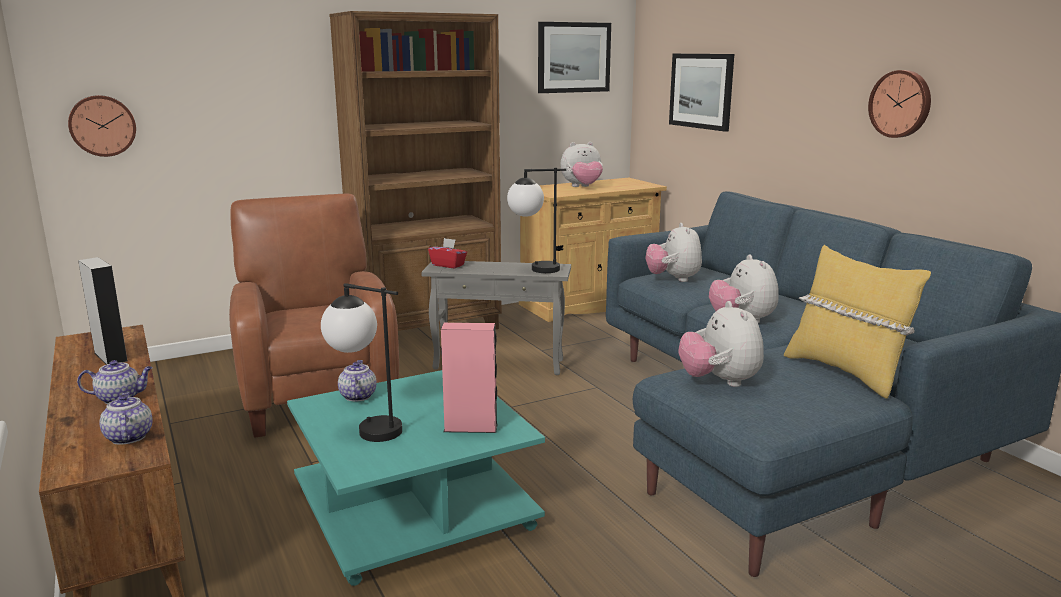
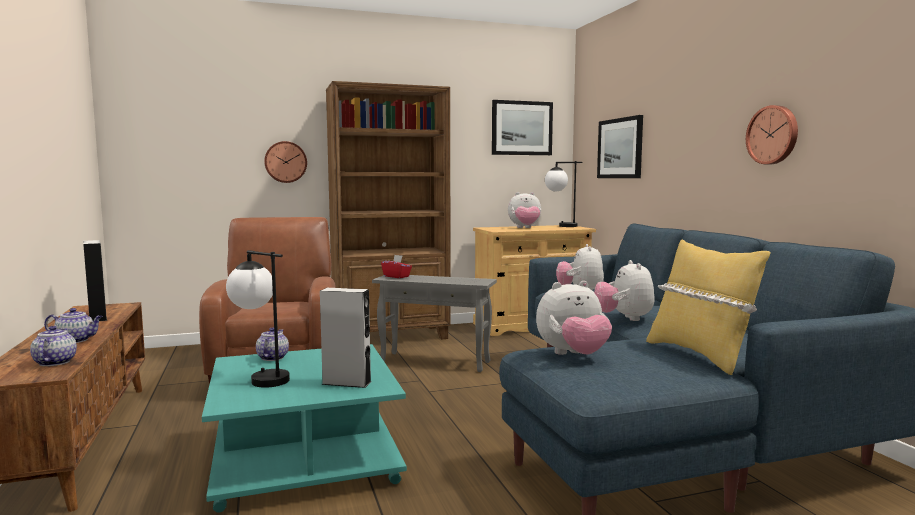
camera: 10 degrees right, 10 degrees down
wall clock [68,95,136,157] -> wall clock moved to [264,141,307,183]
pink speaker [441,323,498,433] -> grey speaker [320,288,371,388]
table lamp [507,167,566,273] -> table lamp moved to [545,161,582,227]
plush toy [678,301,764,387] -> plush toy turned 105 degrees counterclockwise [536,281,612,355]

